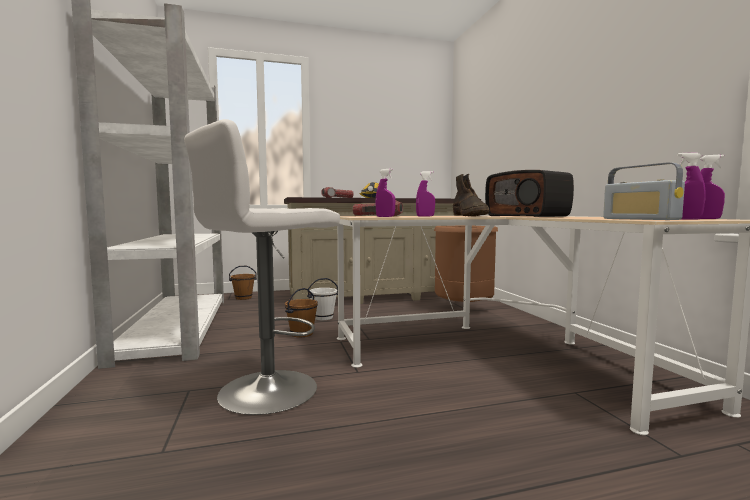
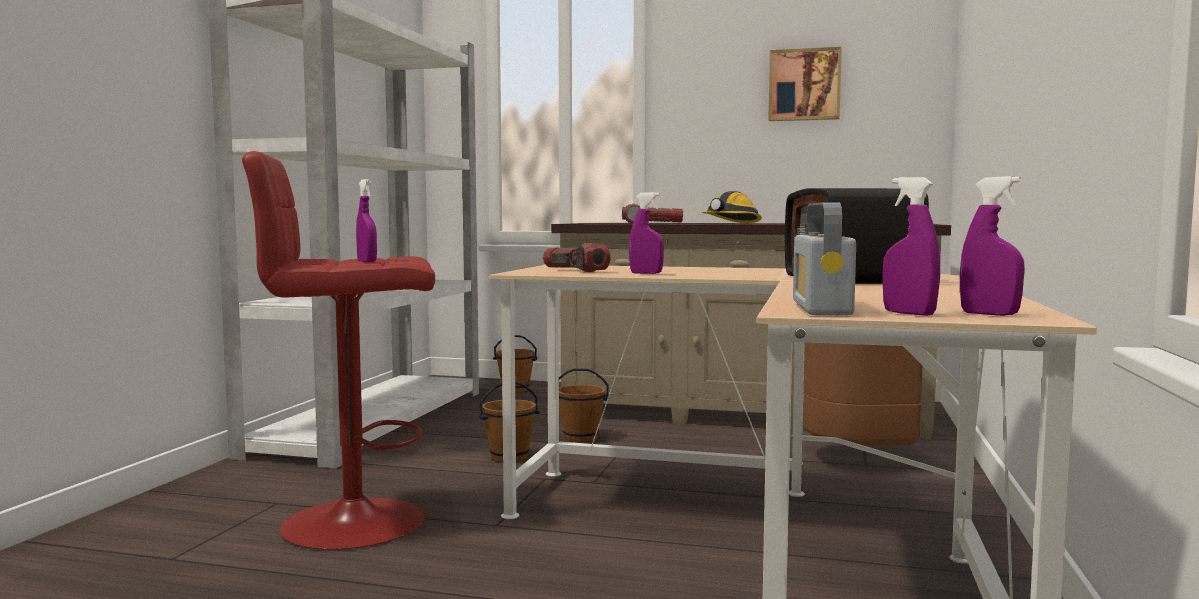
camera: 30 degrees right, 0 degrees up
white stool [184,119,340,415] -> red stool [242,151,435,549]
white bucket [307,278,338,320] -> brown bucket [559,368,609,442]
purple spray bottle [375,169,395,217] -> purple spray bottle moved to [356,179,377,262]
brown boot [453,174,490,216] -> none
none -> picture [768,47,842,121]

